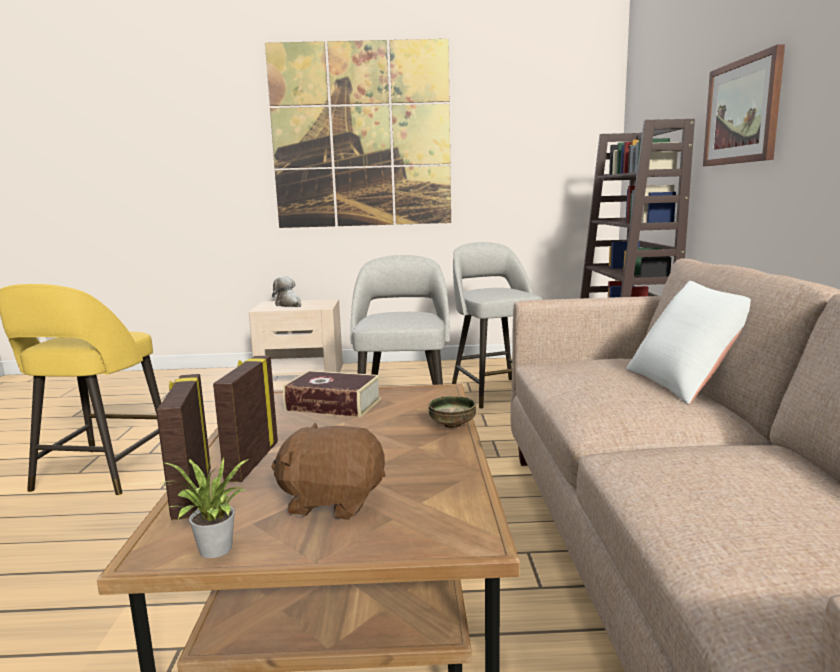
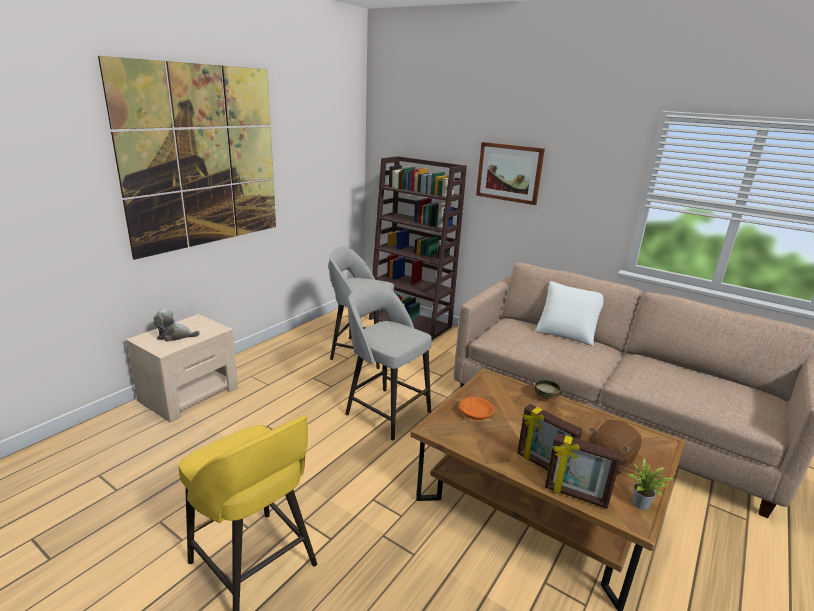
camera: 55 degrees left, 10 degrees up
book [283,371,381,417] -> orange bowl [459,397,494,420]

